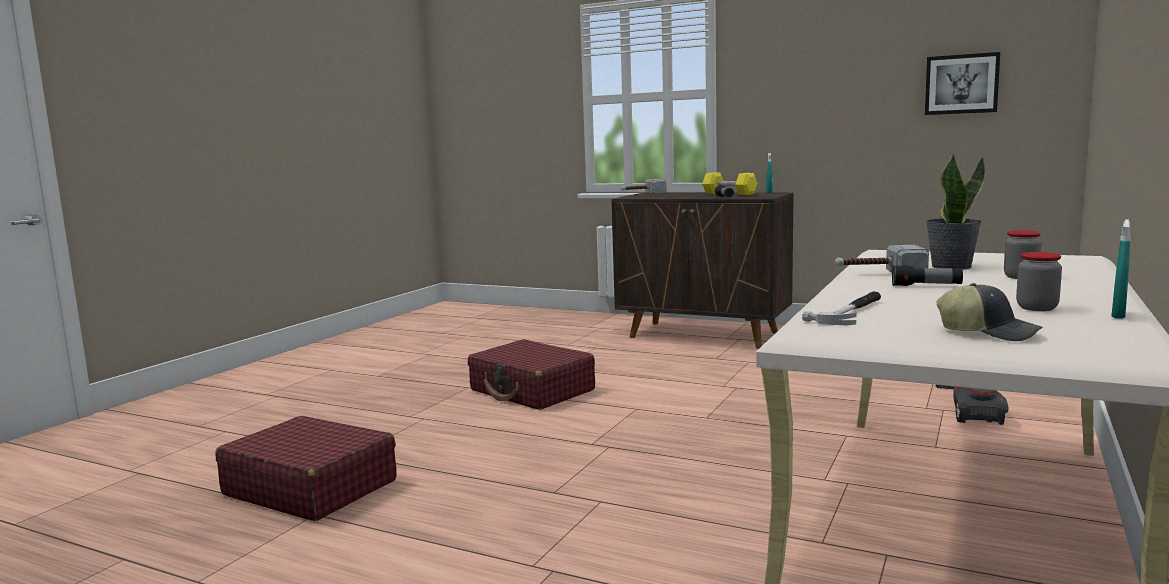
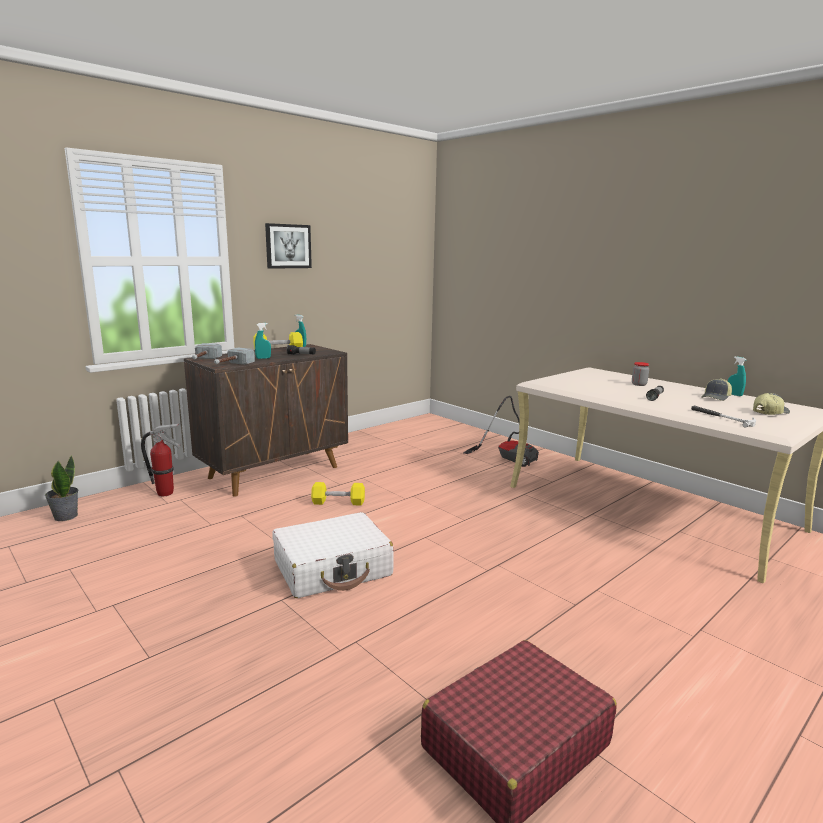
camera: 70 degrees left, 5 degrees up
red suitcase [468,339,595,410] -> white suitcase [272,512,394,598]
hammer [835,245,929,273] -> hammer moved to [214,347,255,365]
picture [925,52,1000,115] -> picture moved to [265,223,312,269]
potted plant [926,154,985,270] -> potted plant moved to [45,455,79,521]
jar [1016,252,1062,311] -> cap [701,378,732,401]
none -> fire extinguisher [141,423,181,496]
none -> turquoise spray bottle [255,323,271,359]
none -> yellow dumbbell [311,482,365,505]

